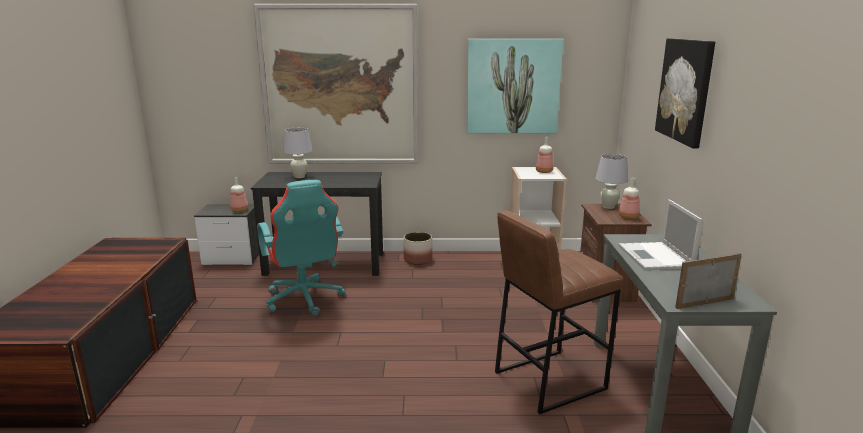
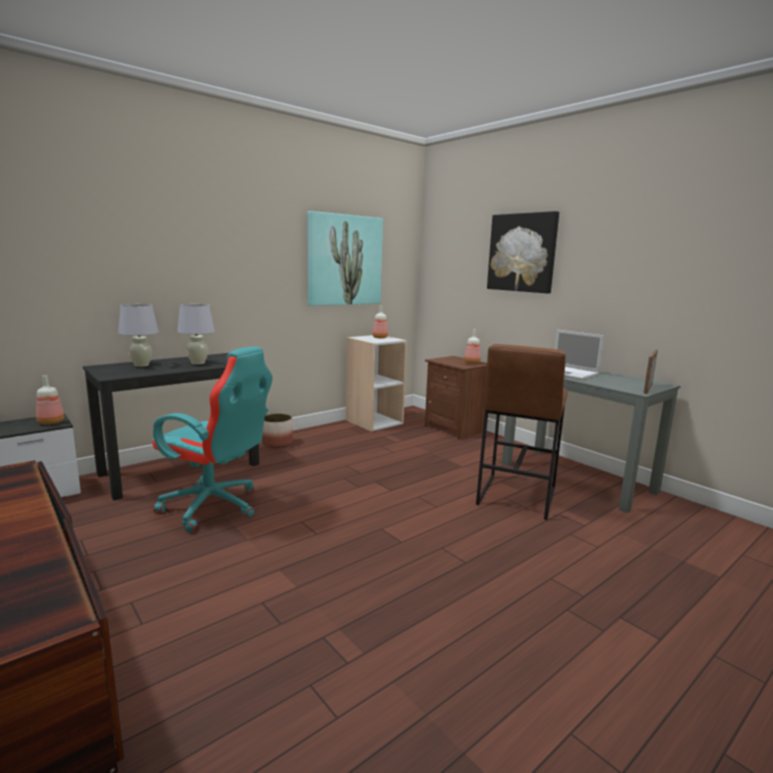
camera: 40 degrees left, 5 degrees down
picture [253,4,418,164] -> none
white table lamp [595,154,628,209] -> white table lamp moved to [177,304,215,364]

